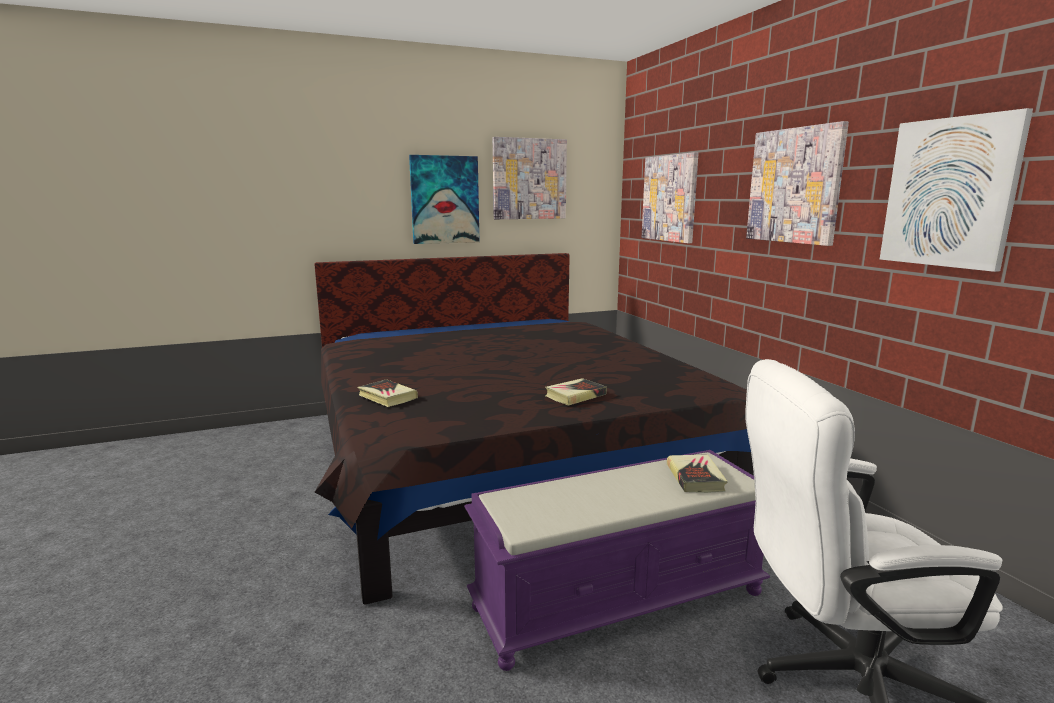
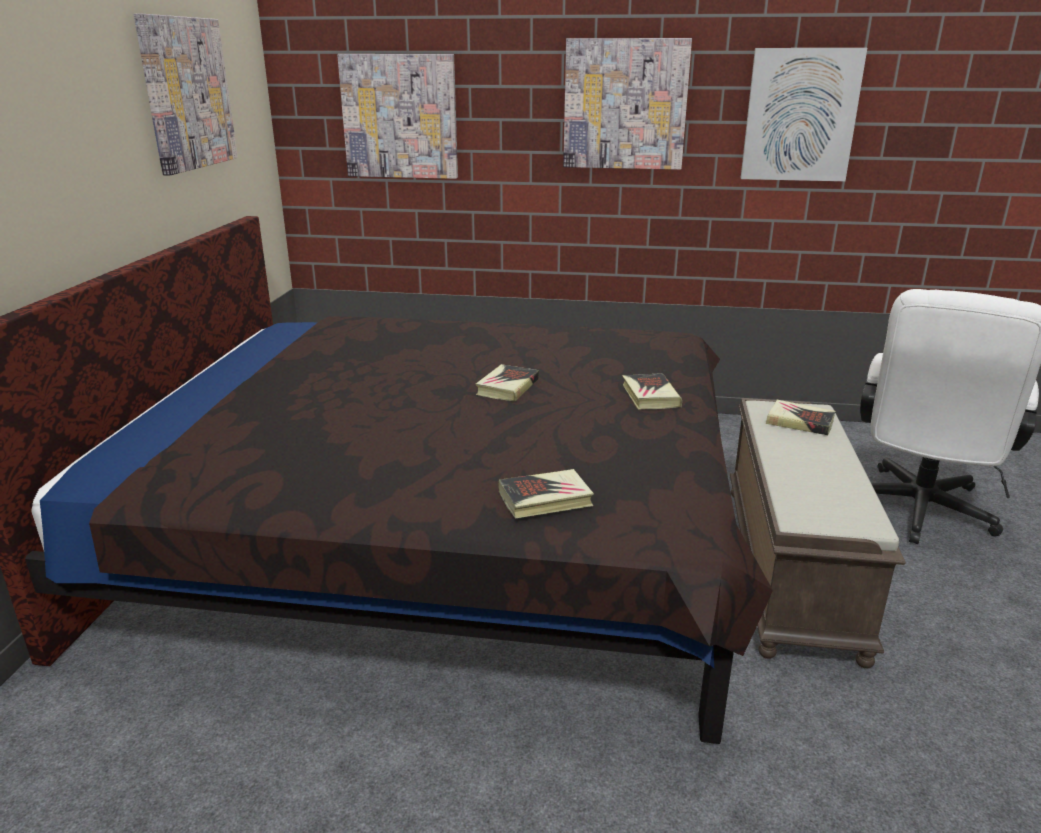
camera: 60 degrees left, 10 degrees up
picture [409,155,479,244] -> none
purple bench [464,450,770,671] -> brown bench [730,398,906,669]
none -> book [476,364,539,401]

